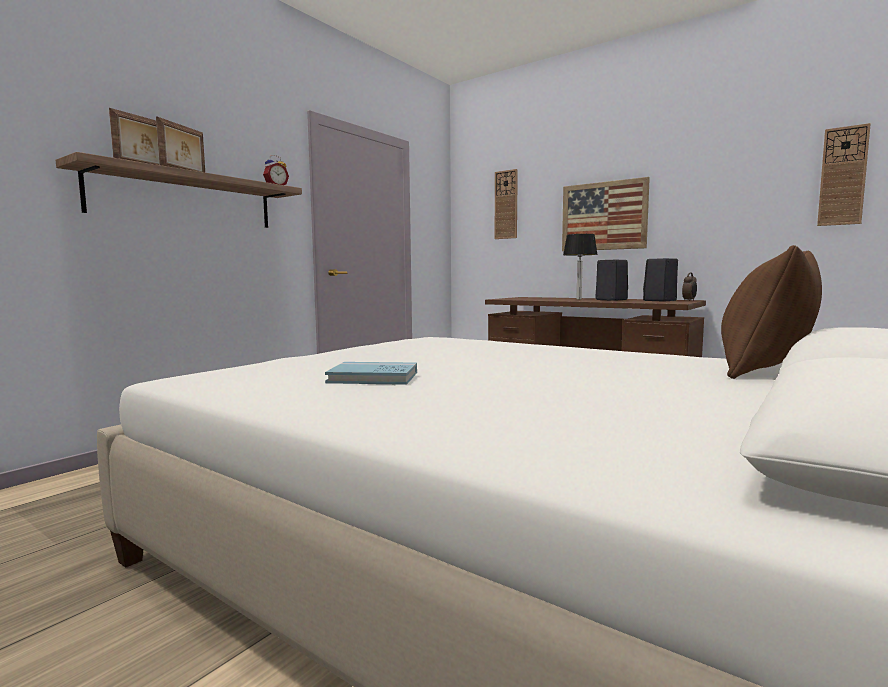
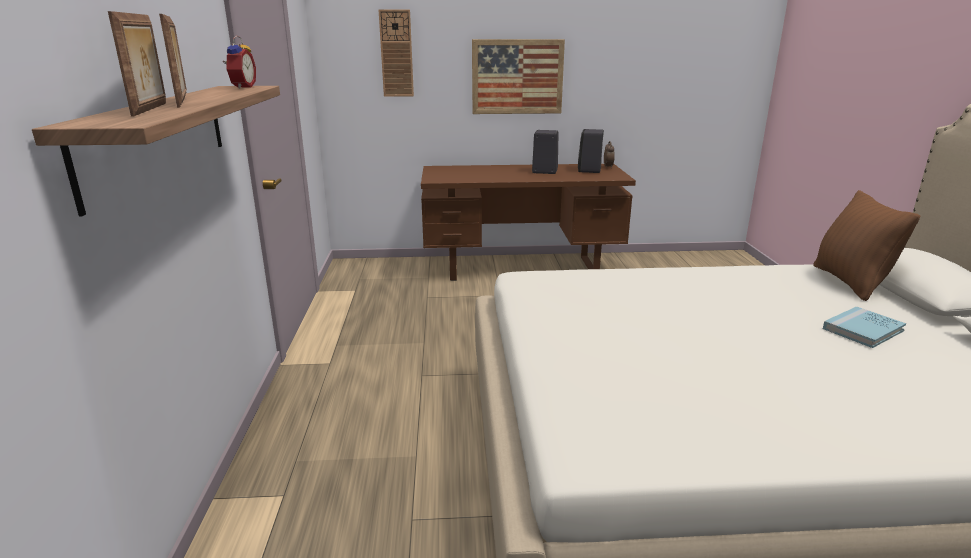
camera: 40 degrees left, 15 degrees up
blue book [325,362,417,385] -> blue book moved to [823,306,906,348]
table lamp [563,234,598,299] -> none
wall clock [817,123,871,226] -> none

